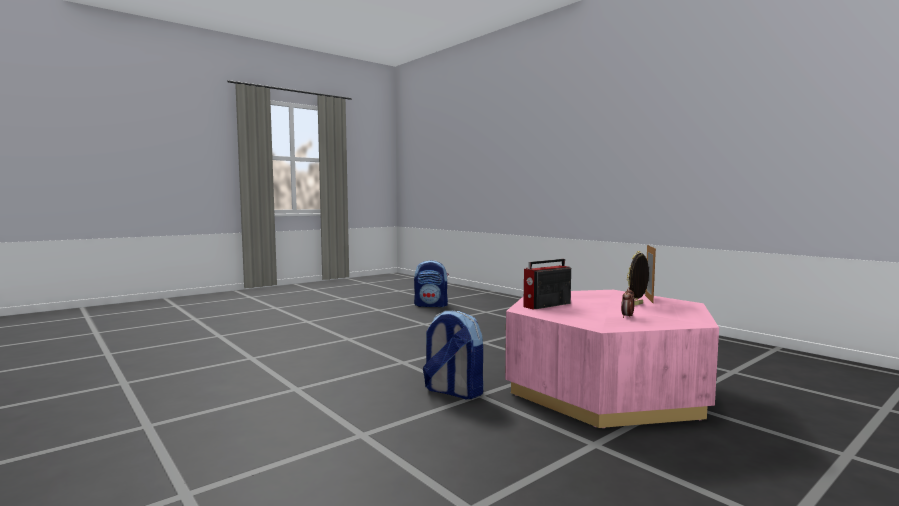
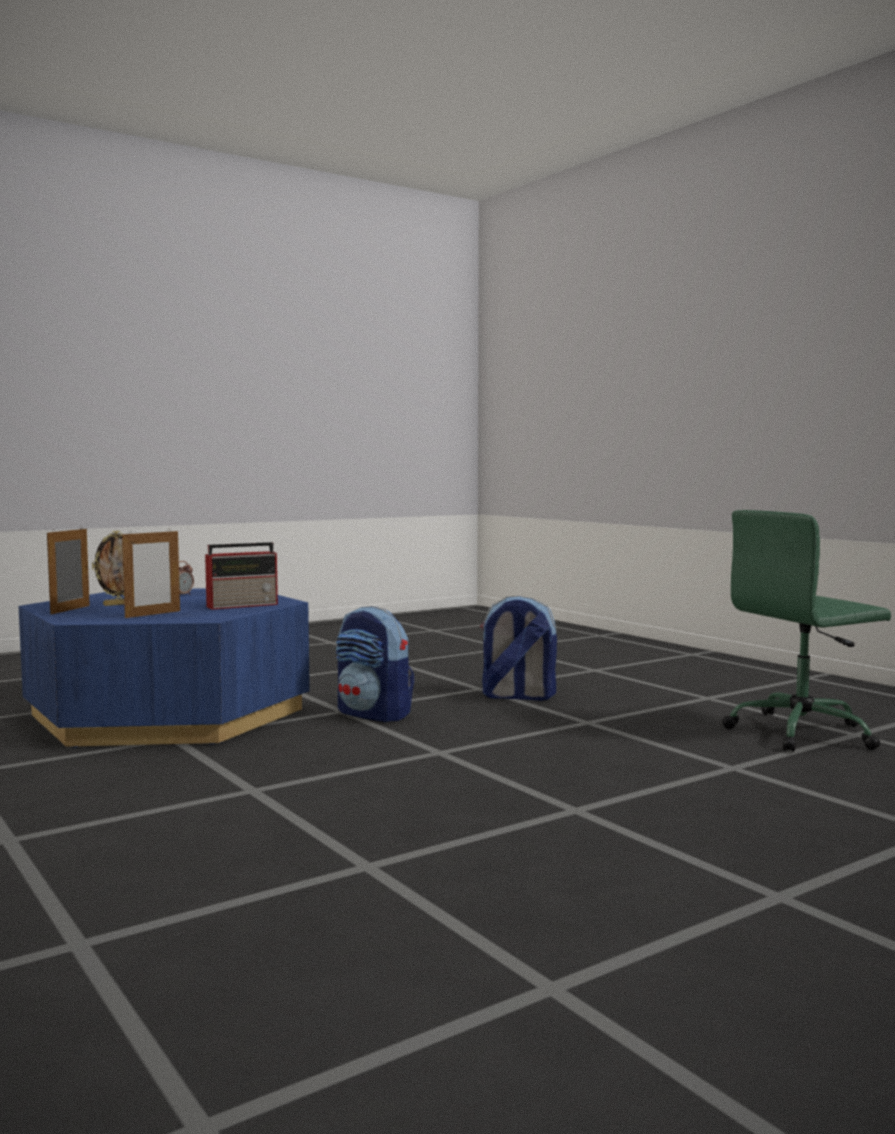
camera: 175 degrees left, 0 degrees up
backpack [414,260,449,307] -> backpack moved to [480,596,557,701]
pink coffee table [505,290,719,428] -> blue coffee table [19,588,310,748]
none -> picture frame [122,529,180,618]
none -> green office chair [722,510,891,752]

